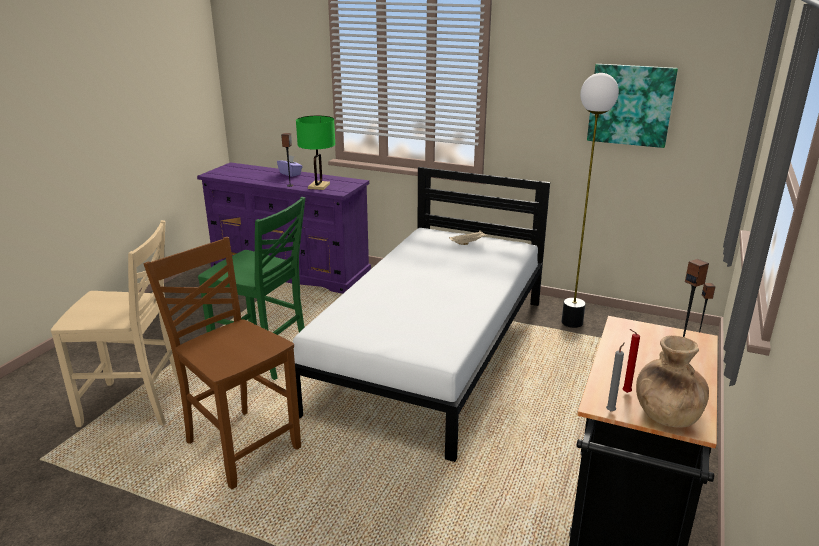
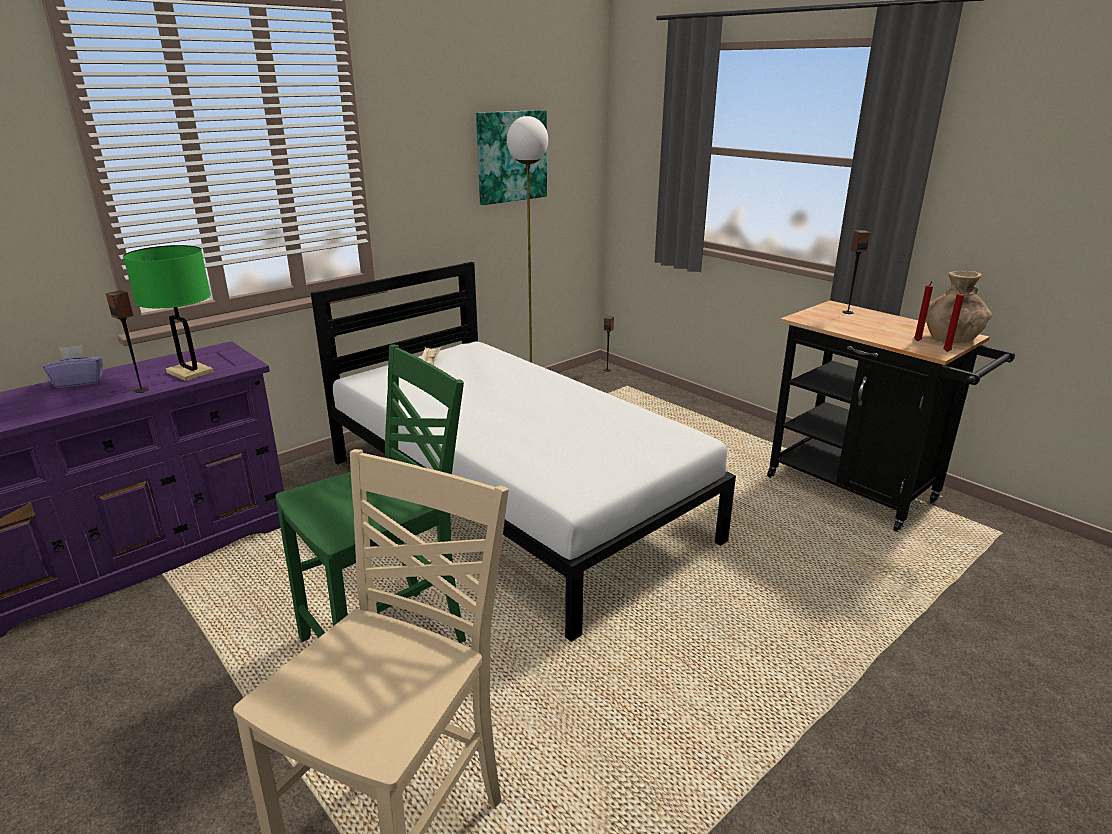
camera: 65 degrees left, 0 degrees up
brown chair [144,237,301,489] -> none
grey candle [606,342,625,411] -> red candle [943,286,964,352]

